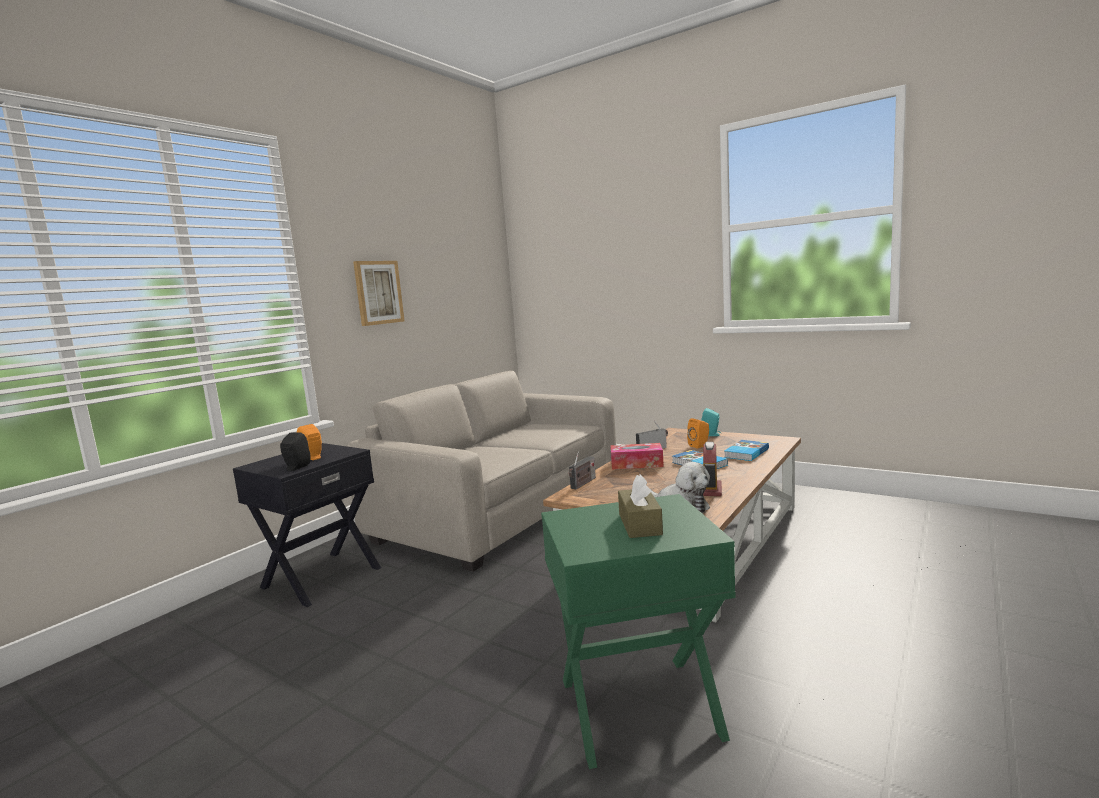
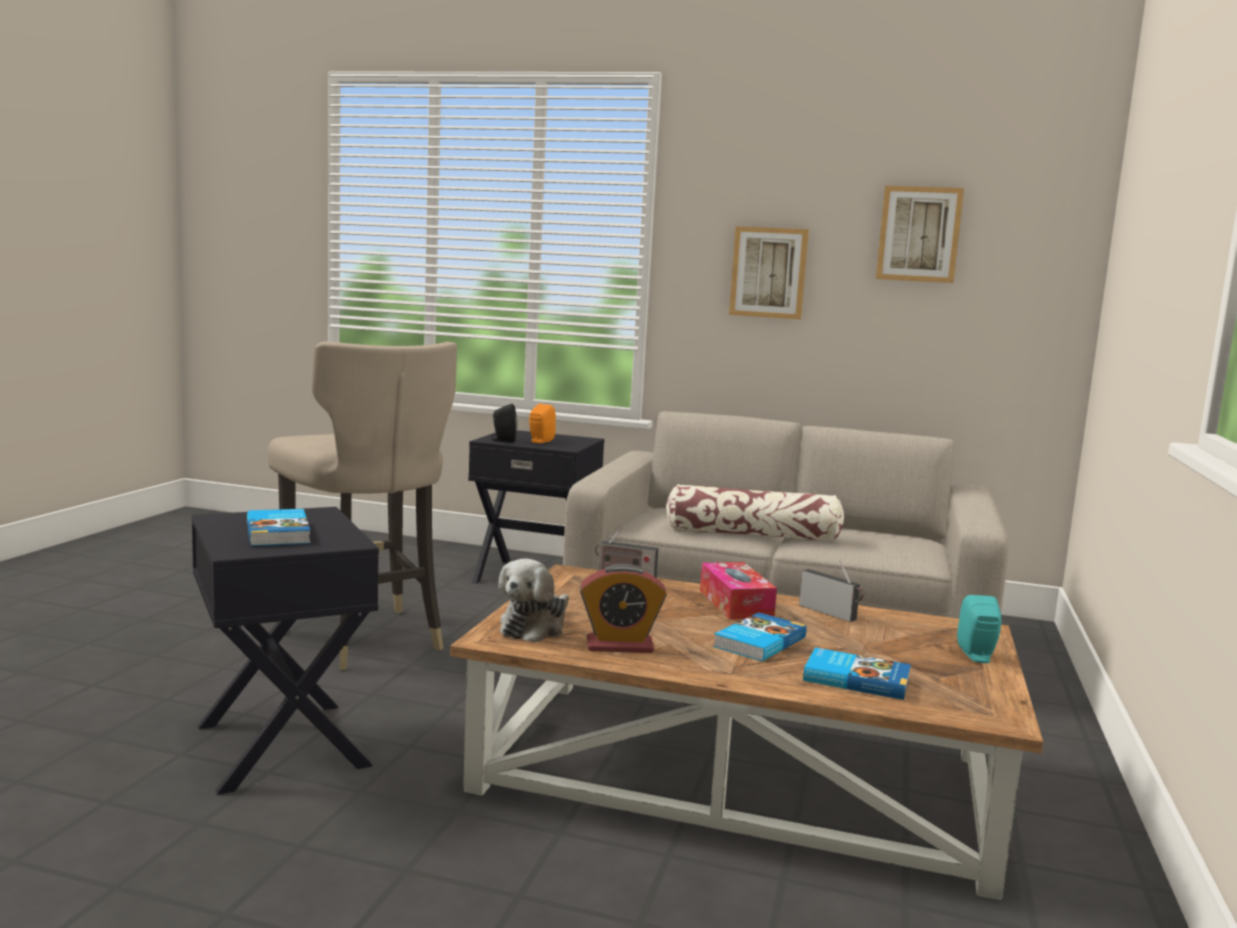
camera: 70 degrees right, 0 degrees up
green side table [541,494,736,769] -> black side table [192,507,379,795]
brown tissue box [618,475,663,538] -> book [247,509,311,546]
orange speaker [687,418,709,448] -> none
none -> beige stool [268,341,457,670]
none -> pillow [666,484,844,542]
none -> picture [876,186,964,283]

